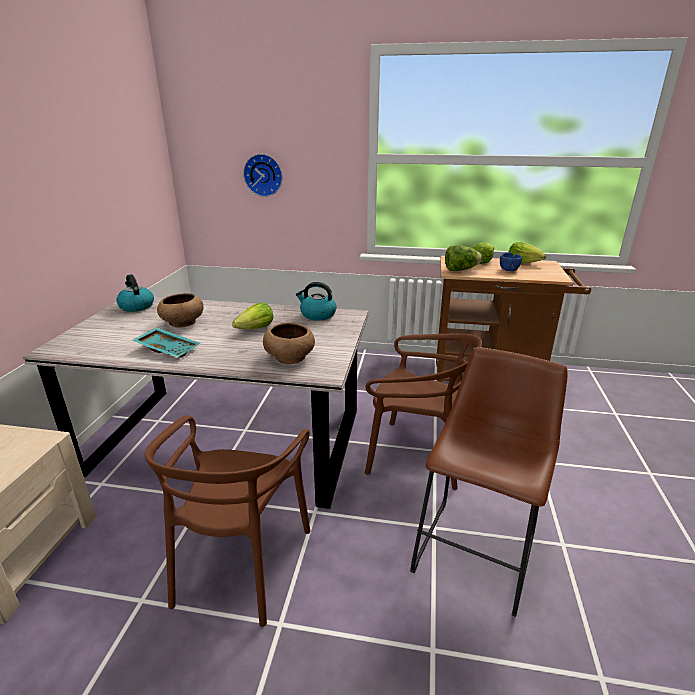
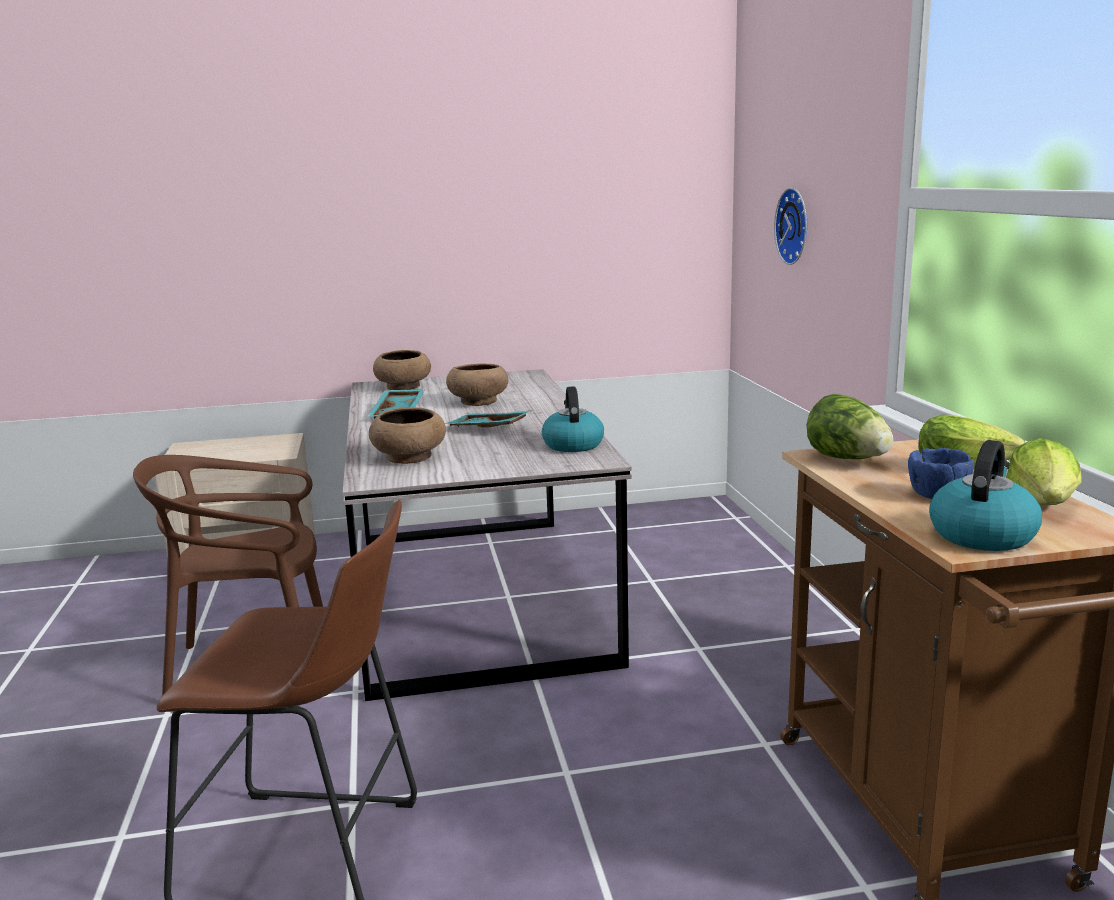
camera: 70 degrees right, 10 degrees down
kettle [116,274,154,312] -> kettle moved to [929,440,1042,551]
lettuce [232,302,274,329] -> turquoise tray [445,411,531,428]
brown chair [365,334,482,490] -> none
none -> brown bowl [373,350,431,390]

